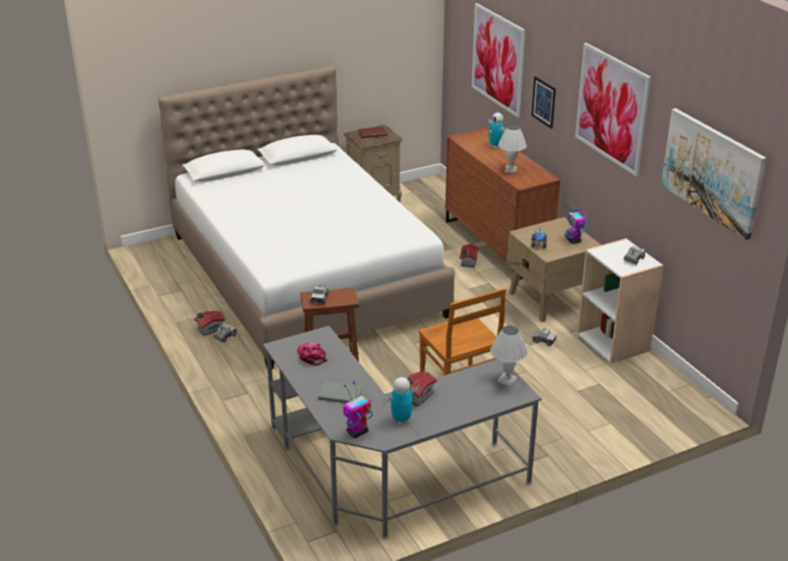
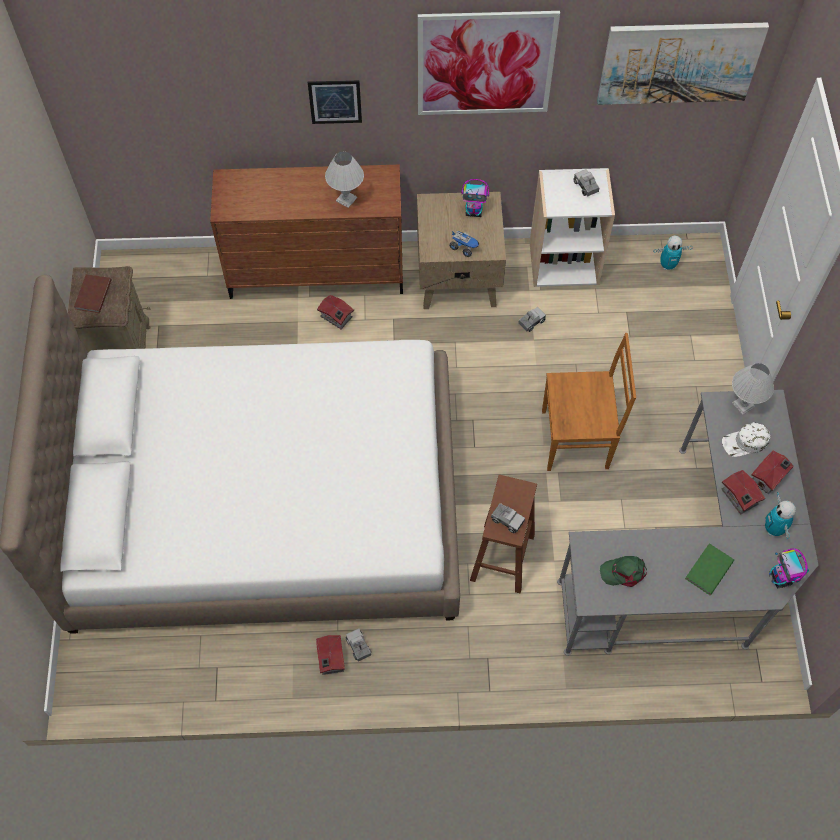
camera: 65 degrees left, 30 degrees up
pink cap [297,342,327,366] -> green cap [600,556,647,587]
grey book [318,381,362,403] -> green book [685,543,734,595]
picture [472,3,525,118] -> none
toy robot [488,113,506,148] -> toy robot moved to [653,236,693,270]
none -> white cap [722,422,770,457]
none -> toy house [751,451,794,494]

